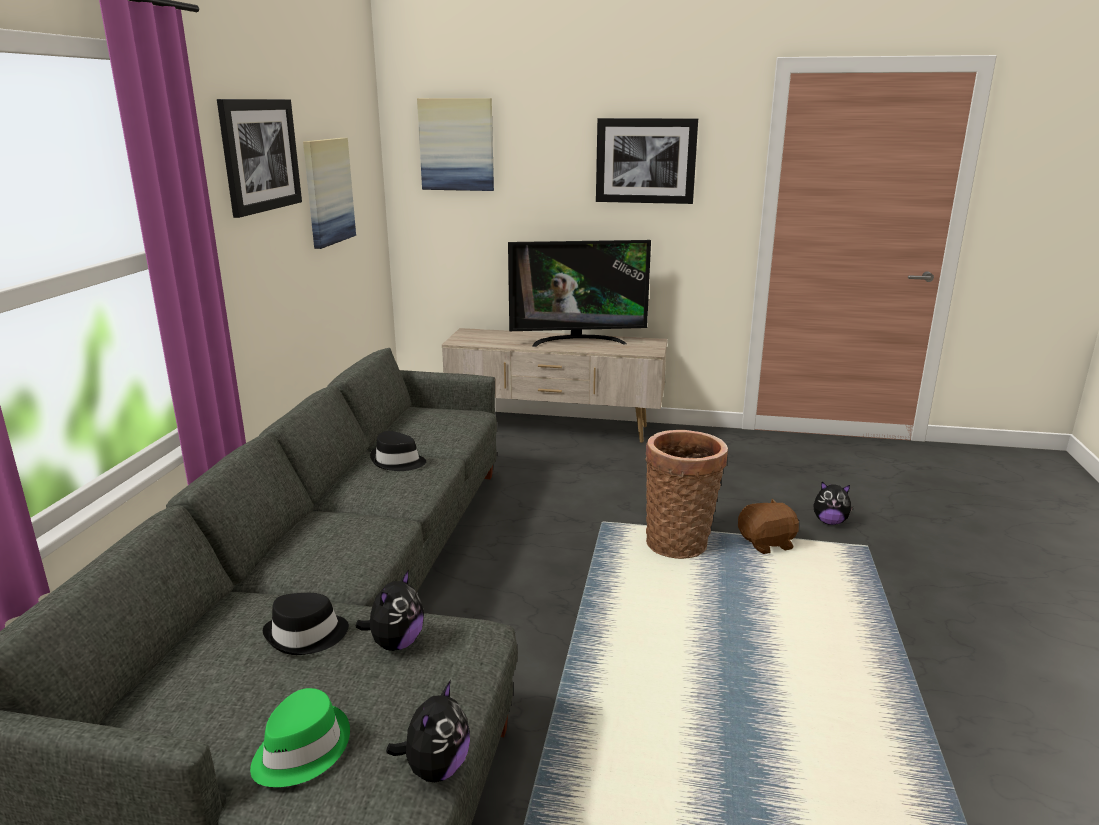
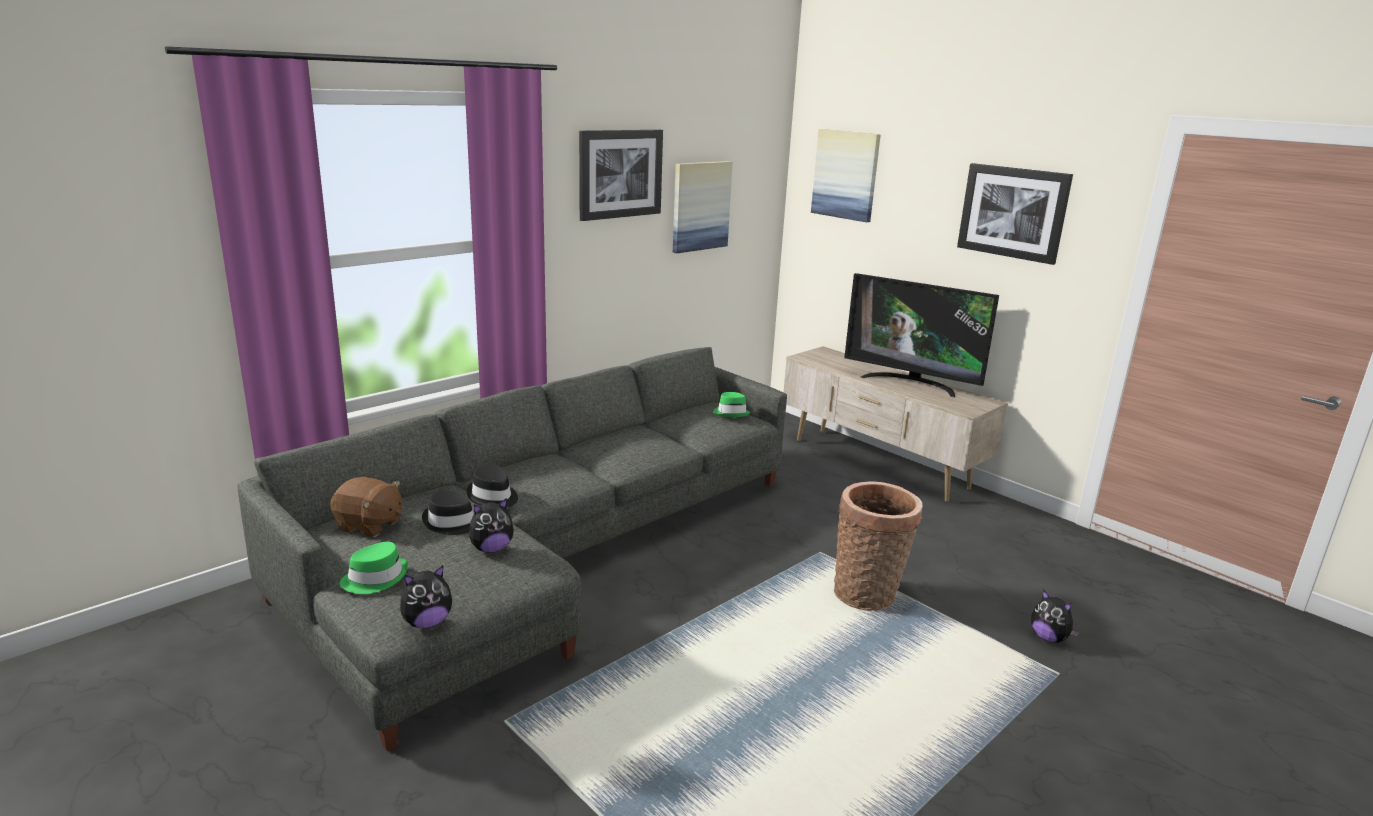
camera: 35 degrees right, 0 degrees up
black hat [370,431,426,471] -> black hat moved to [466,464,518,508]
brown plush toy [738,499,799,554] -> brown plush toy moved to [330,477,402,538]
none -> green hat [713,392,751,417]

